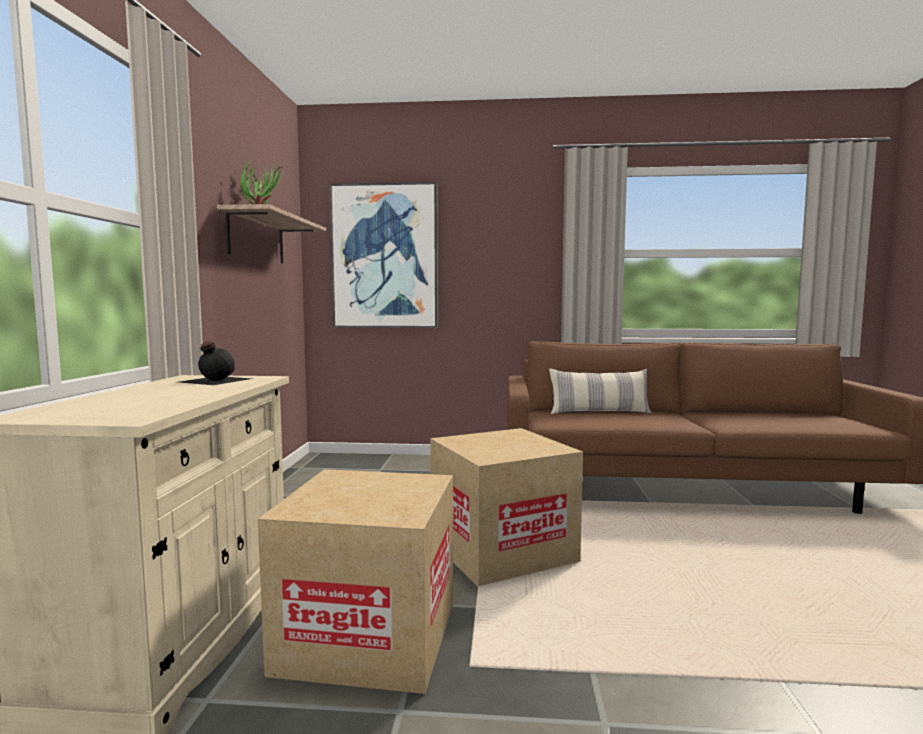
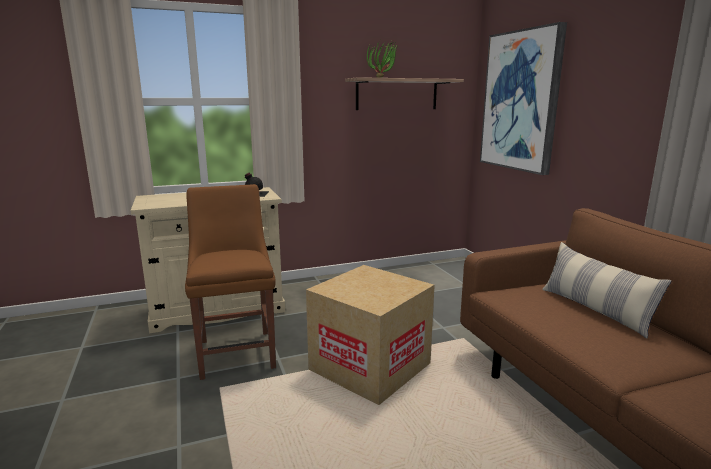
camera: 65 degrees right, 10 degrees up
cardboard box [258,469,453,694] -> brown chair [185,184,276,380]

